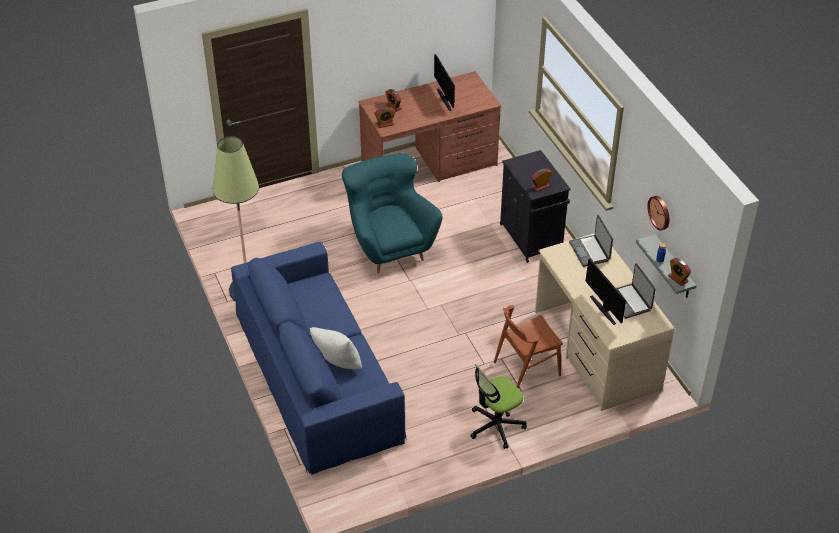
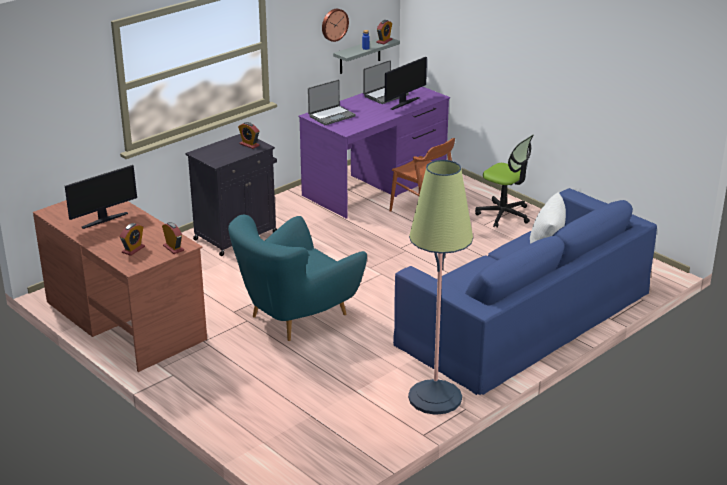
camera: 110 degrees left, 15 degrees down
beige desk [535,233,675,411] -> purple desk [299,87,450,219]

